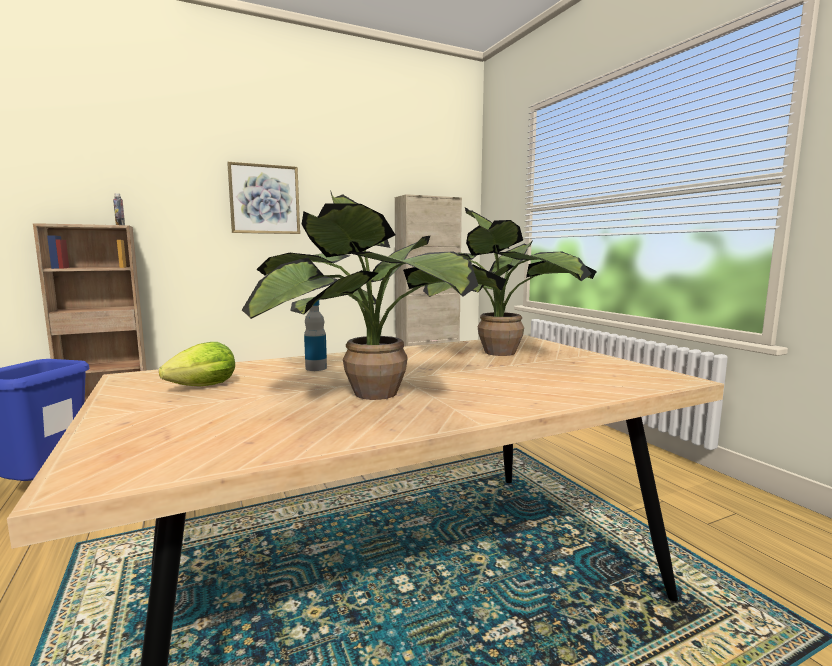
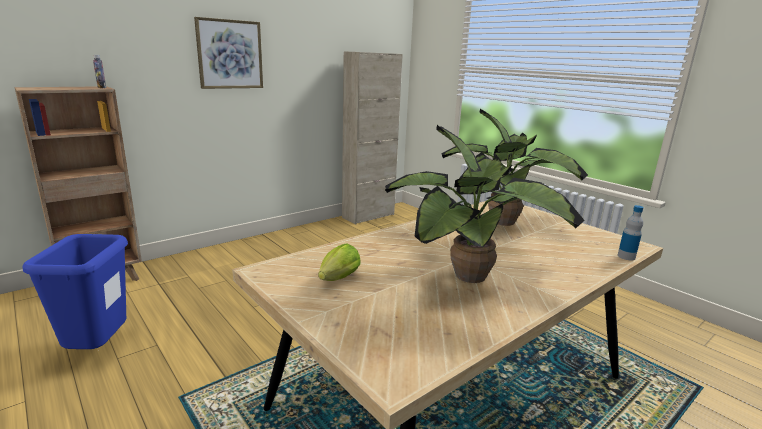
camera: 15 degrees left, 10 degrees up
bottle [304,300,327,371] -> bottle moved to [618,205,644,260]

